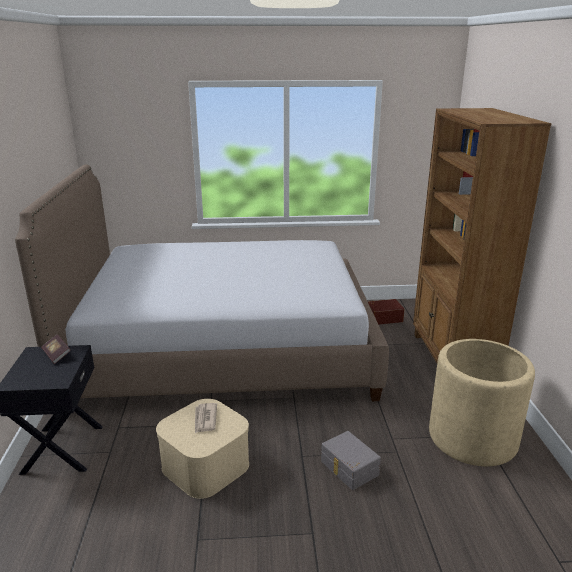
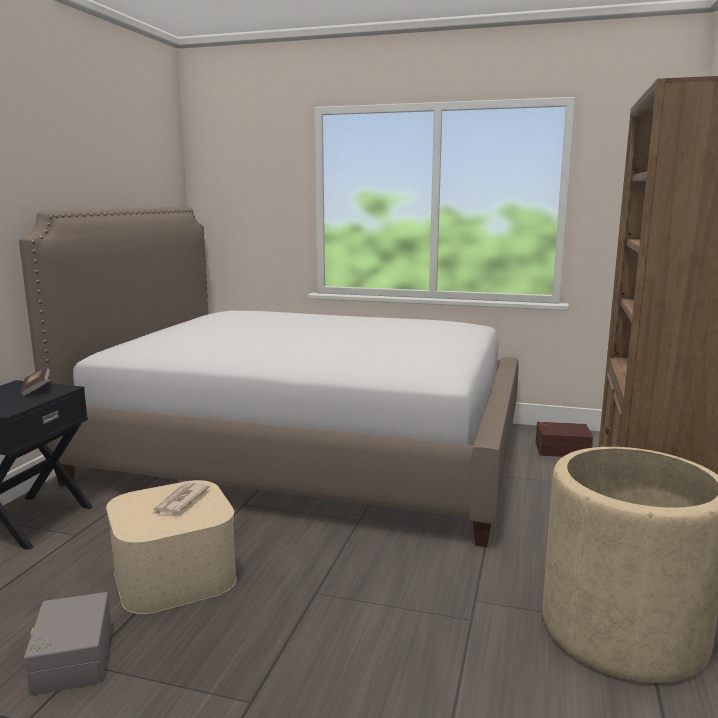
camera: 20 degrees right, 10 degrees down
grey storage box [321,431,381,490] -> grey storage box moved to [24,592,112,696]

